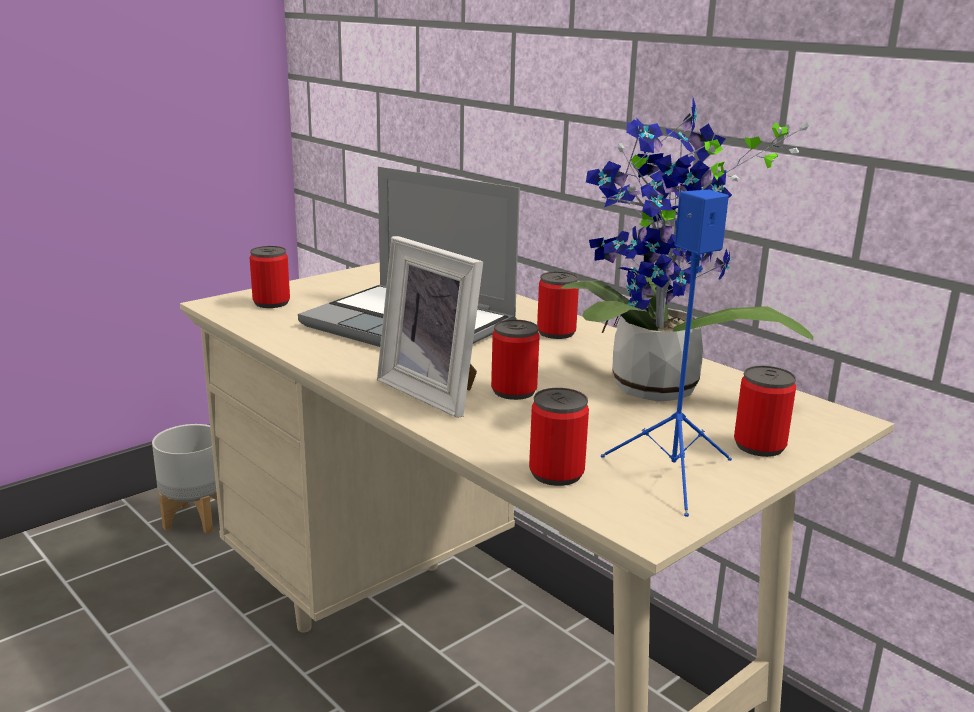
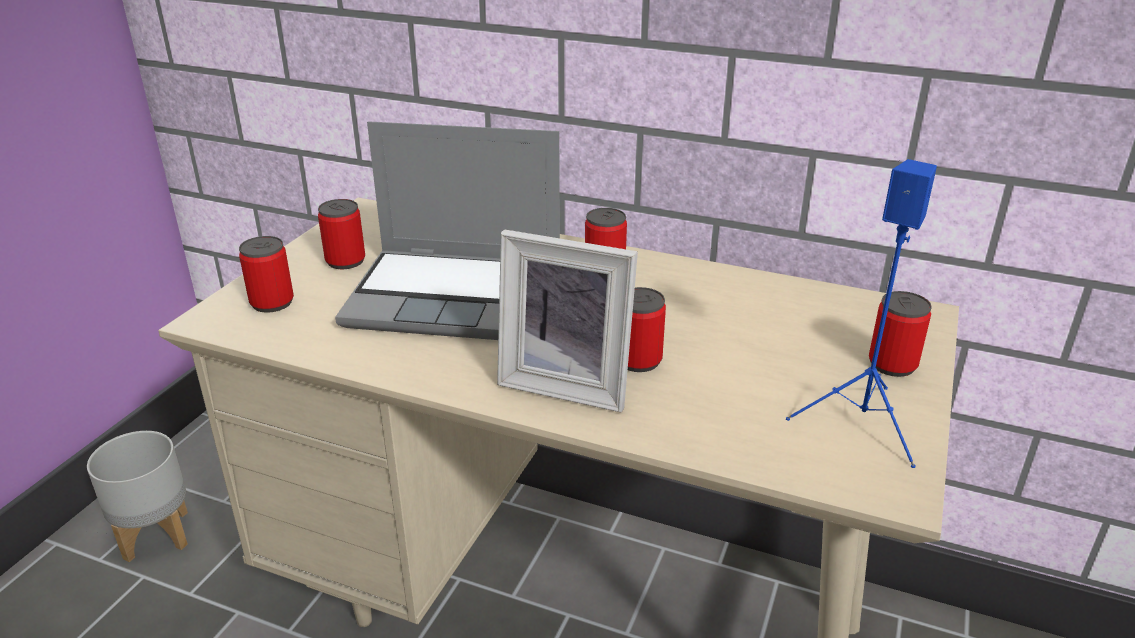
camera: 25 degrees left, 10 degrees up
can [529,388,589,486] -> can moved to [318,199,365,269]
potted plant [559,98,813,402] -> none

